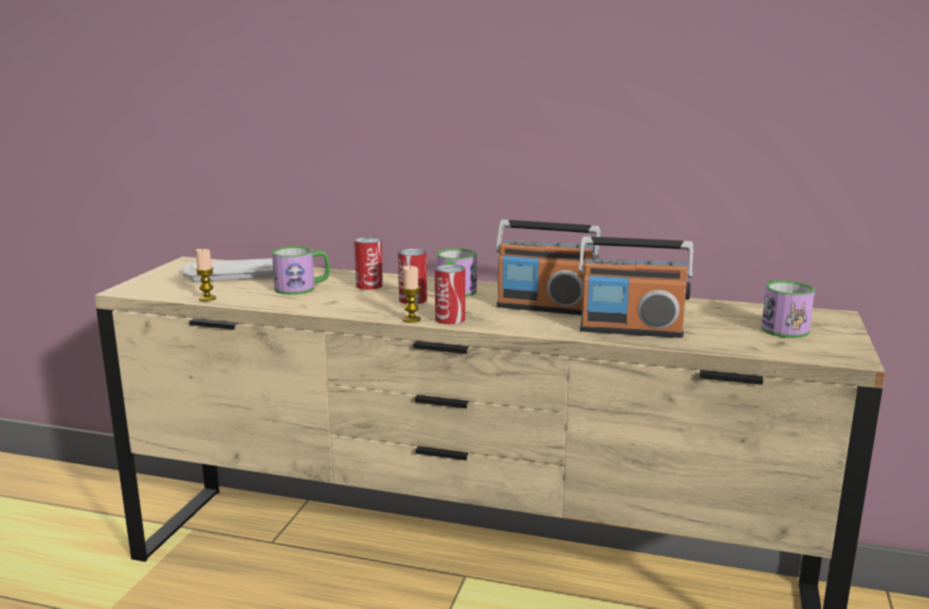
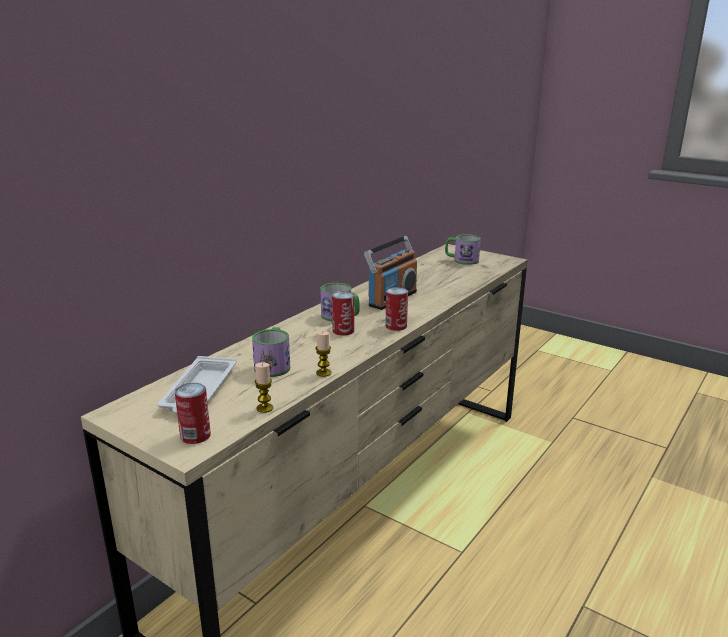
camera: 70 degrees left, 5 degrees up
can [354,237,383,290] -> can moved to [175,383,211,444]
candle [402,266,421,323] -> candle moved to [315,331,331,377]
radio [578,237,693,338] -> none

